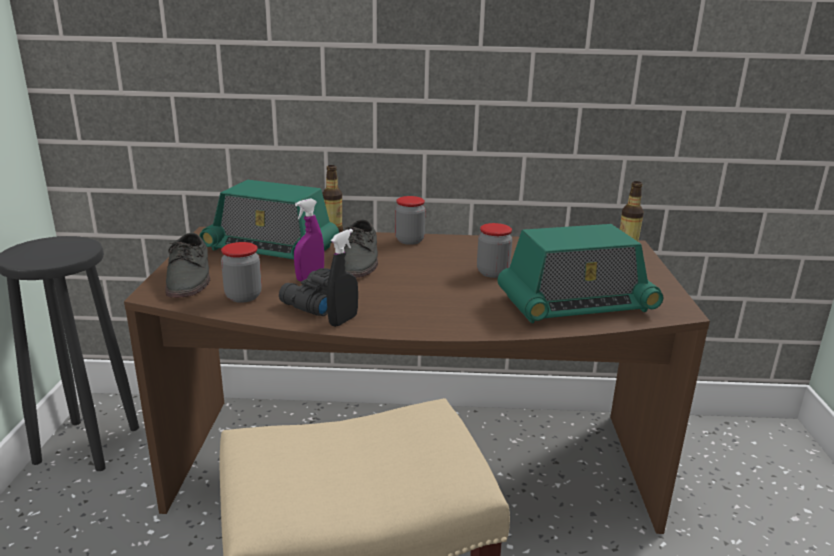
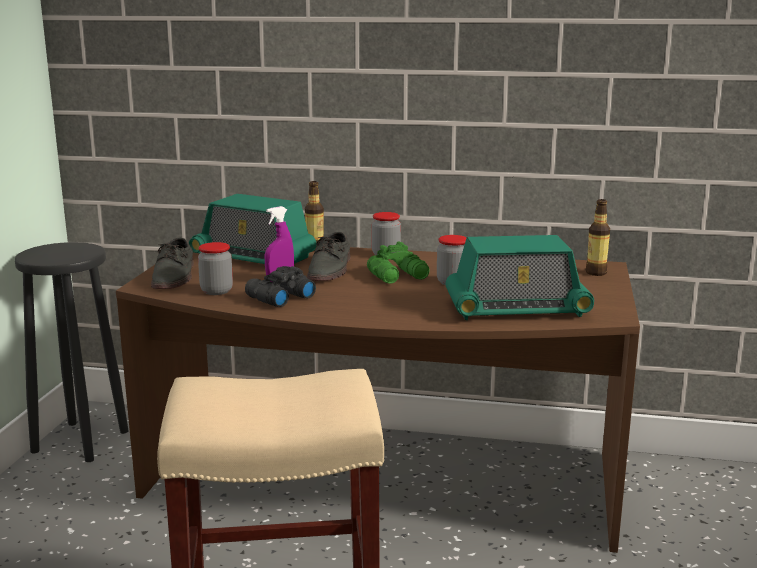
camera: 10 degrees right, 5 degrees down
black spray bottle [327,229,358,327] -> none
none -> green binoculars [367,241,430,284]

